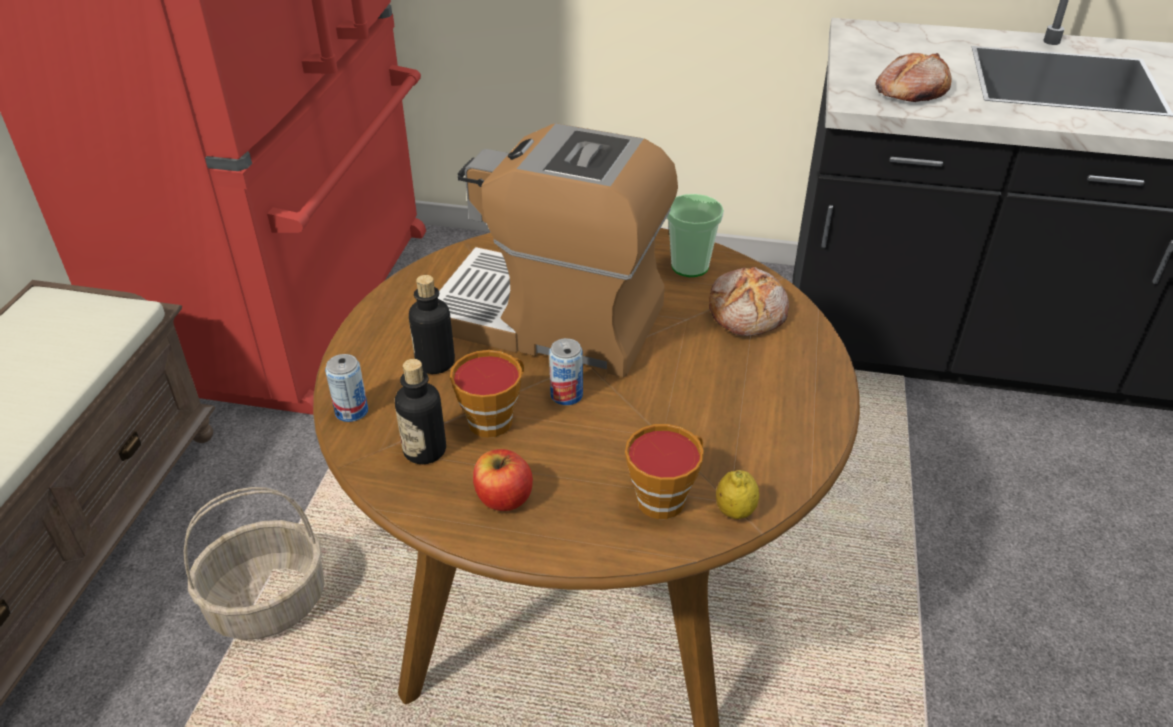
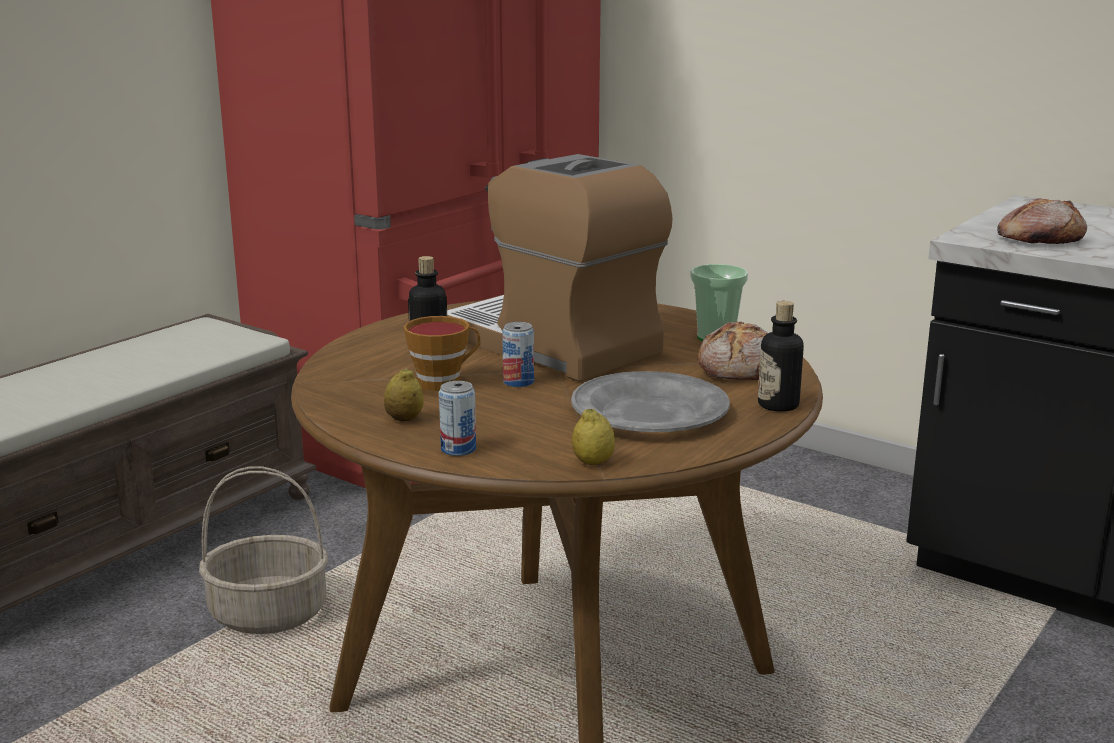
camera: 25 degrees right, 20 degrees down
can [325,354,368,422] -> can moved to [439,381,476,456]
bottle [395,359,446,464] -> bottle moved to [758,301,804,412]
apple [473,449,533,511] -> lemon [384,368,424,421]
cup [625,424,704,519] -> none
none -> grey plate [571,371,730,432]

